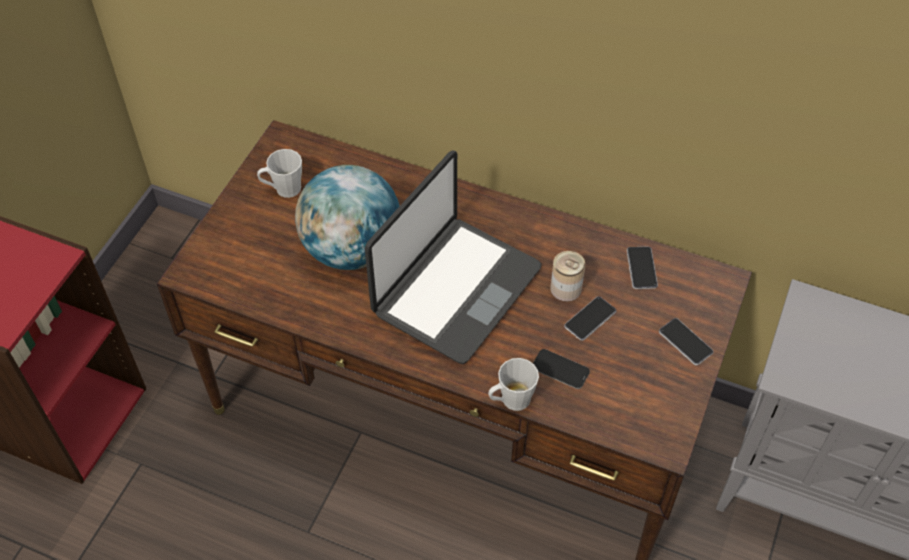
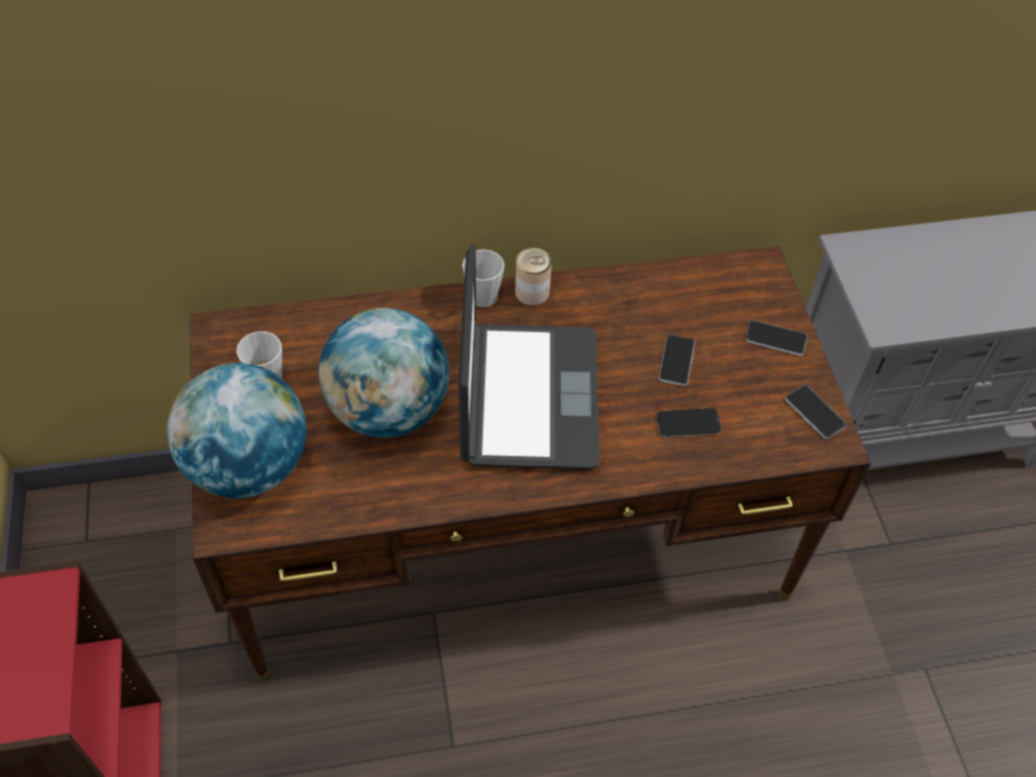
camera: 35 degrees left, 0 degrees up
grey mug [488,358,539,411] -> grey mug moved to [462,249,505,307]
can [550,251,585,301] -> can moved to [515,248,552,305]
phone [627,247,658,289] -> phone moved to [785,385,847,439]
none -> globe [167,363,306,498]

